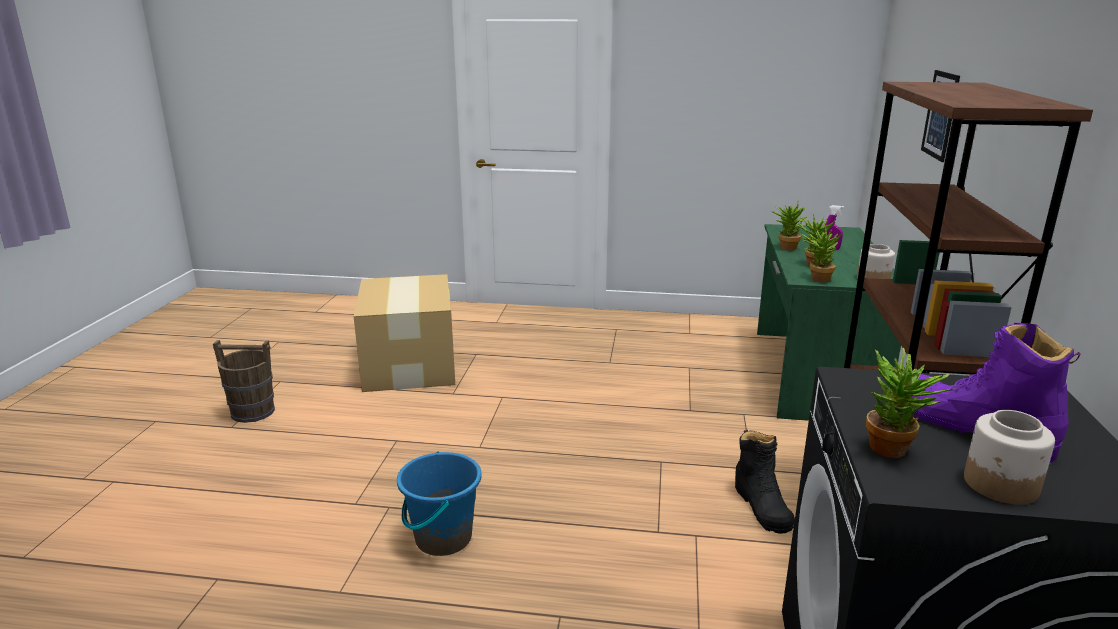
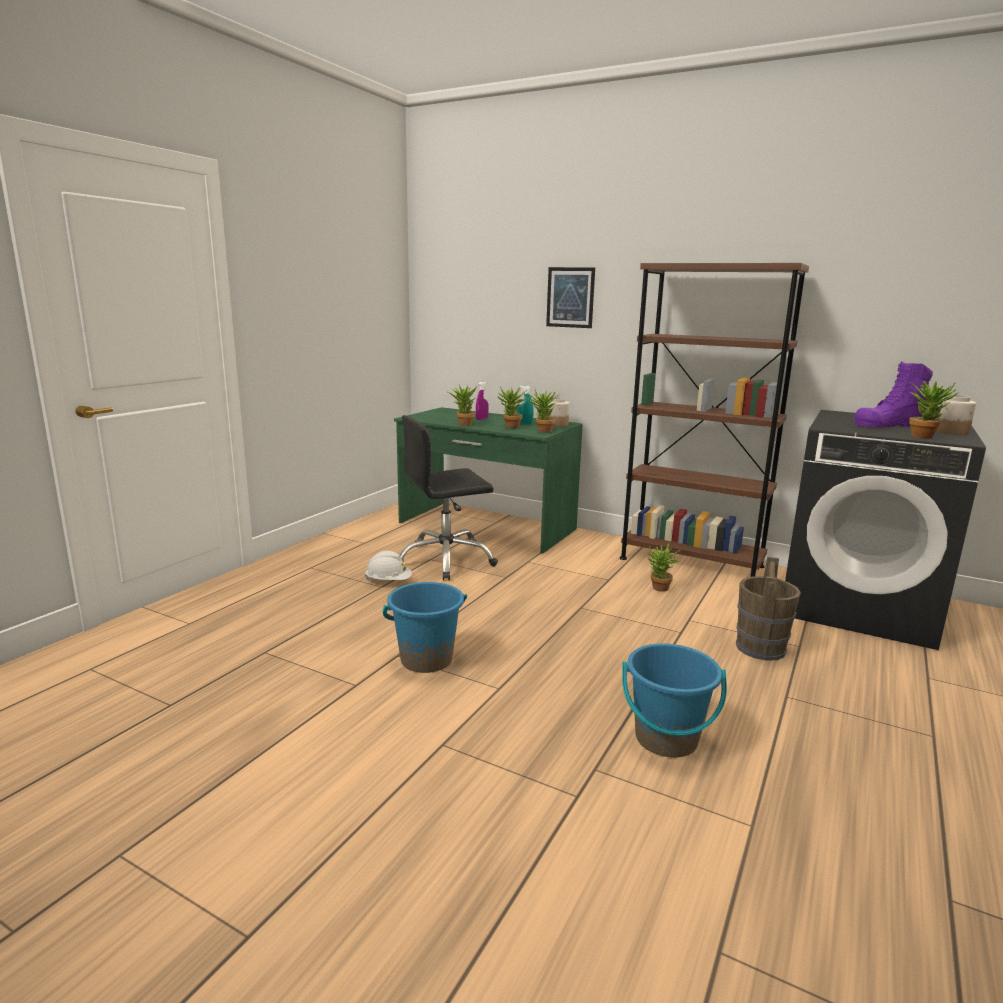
camera: 70 degrees left, 5 degrees down
brown bucket [213,340,275,423] -> brown bucket moved to [736,556,801,660]
cardboard box [354,274,455,392] -> none
black boot [735,430,795,534] -> potted plant [648,544,681,592]
none -> white hard hat [365,551,412,580]
none -> blue bucket [383,582,467,673]
none -> black office chair [399,415,498,580]
none -> turquoise spray bottle [516,386,534,425]

